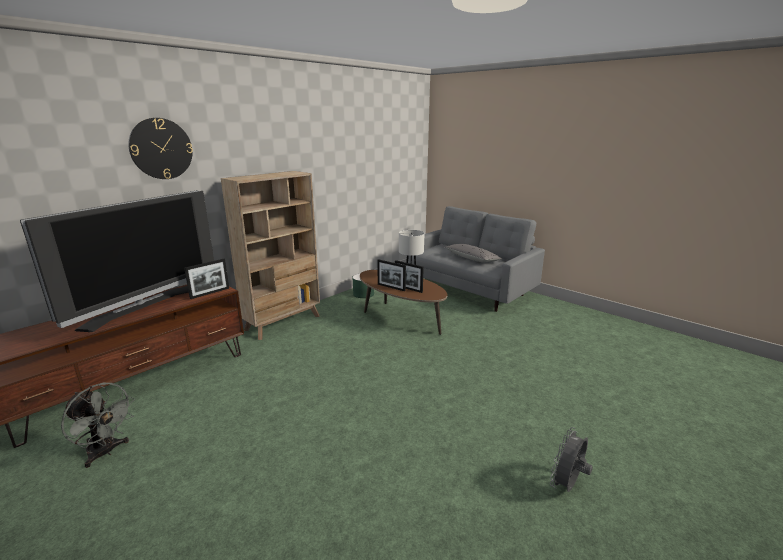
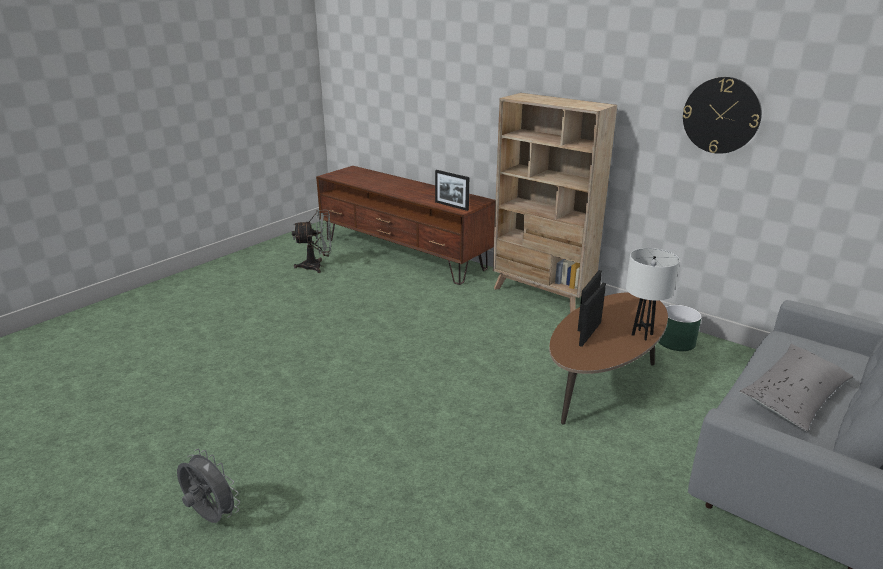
camera: 85 degrees right, 5 degrees up
television [20,190,214,332] -> none
grey fan [61,383,135,468] -> grey fan turned 120 degrees counterclockwise [292,210,332,273]
wall clock [128,118,193,179] -> wall clock moved to [683,77,762,154]

